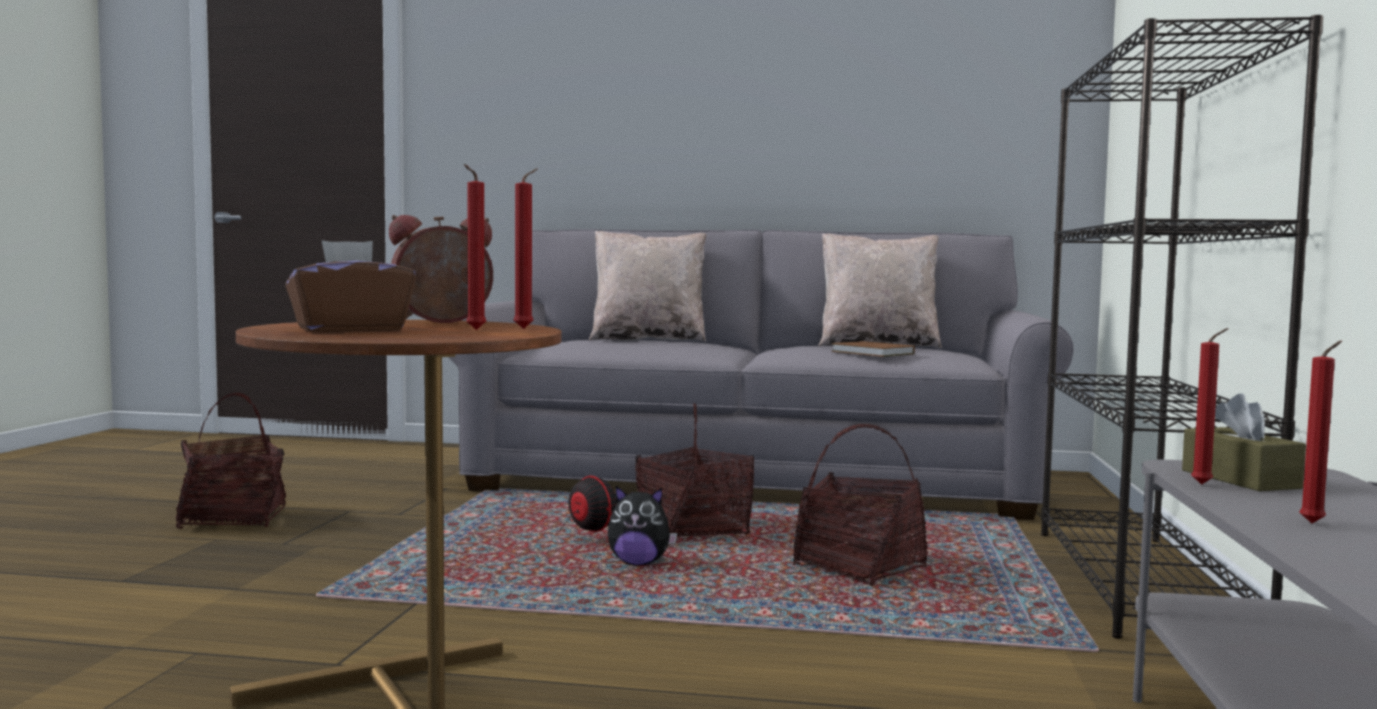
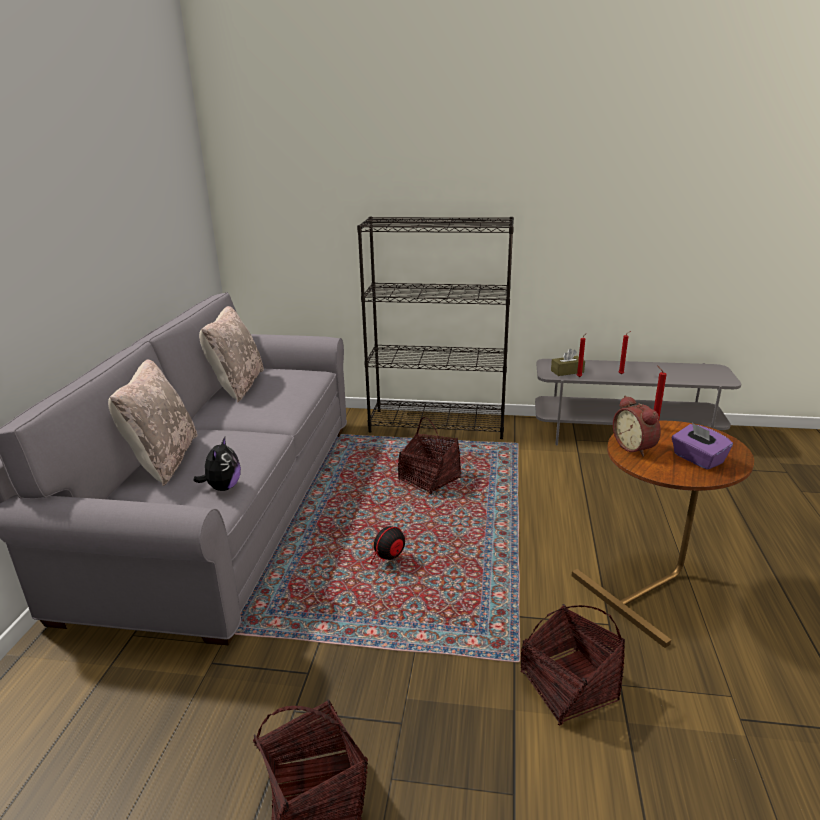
camera: 90 degrees left, 20 degrees up
brown tissue box [285,240,416,332] -> purple tissue box [672,423,733,470]
red candle [464,164,486,330] -> none
plush toy [608,486,677,565] -> plush toy moved to [194,437,241,491]
basket [635,402,754,536] -> basket moved to [520,604,625,726]
brown book [832,341,915,357] -> none

